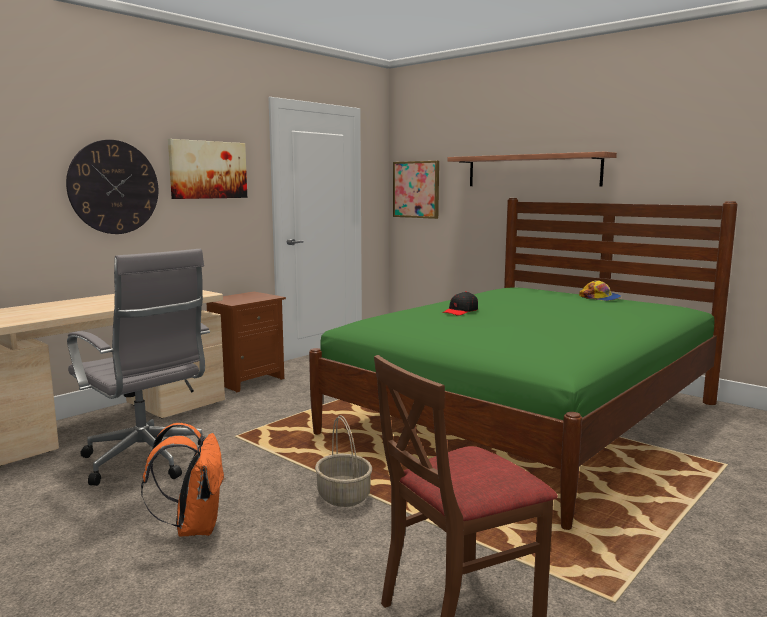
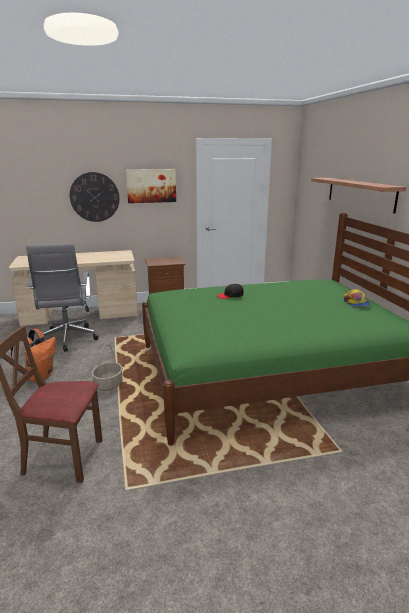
camera: 35 degrees right, 10 degrees up
picture [393,161,439,219] -> none

